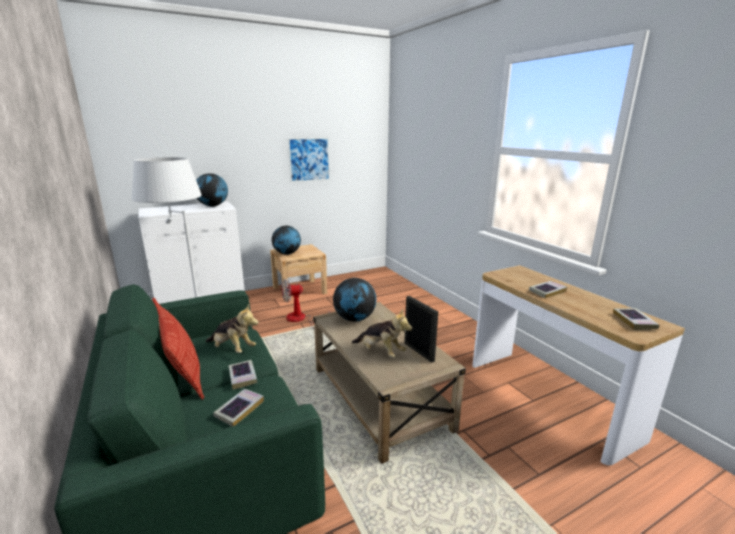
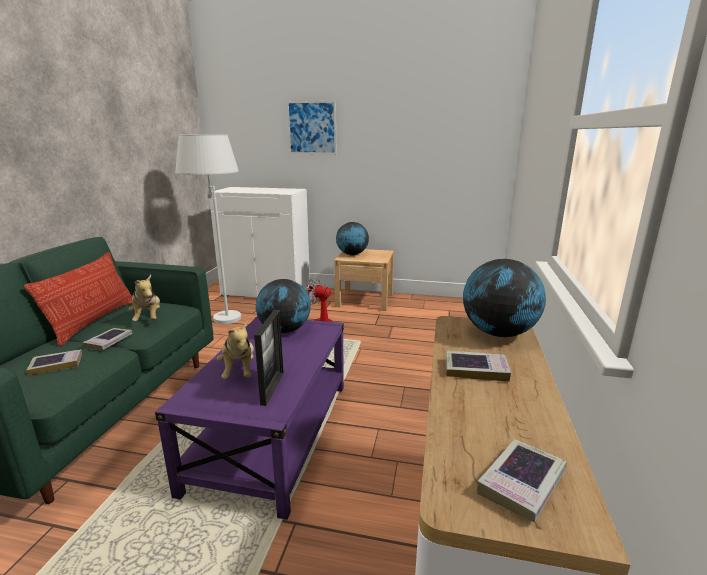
camera: 40 degrees right, 0 degrees up
globe [196,173,228,207] -> globe moved to [463,259,546,337]
picture [288,137,330,183] -> picture moved to [287,101,337,154]
beige coffee table [313,302,466,464] -> purple coffee table [155,316,344,520]

